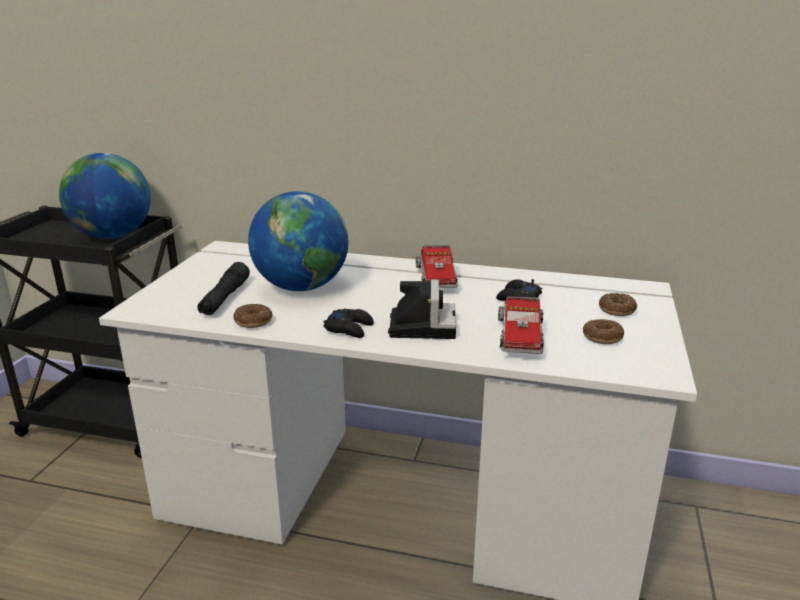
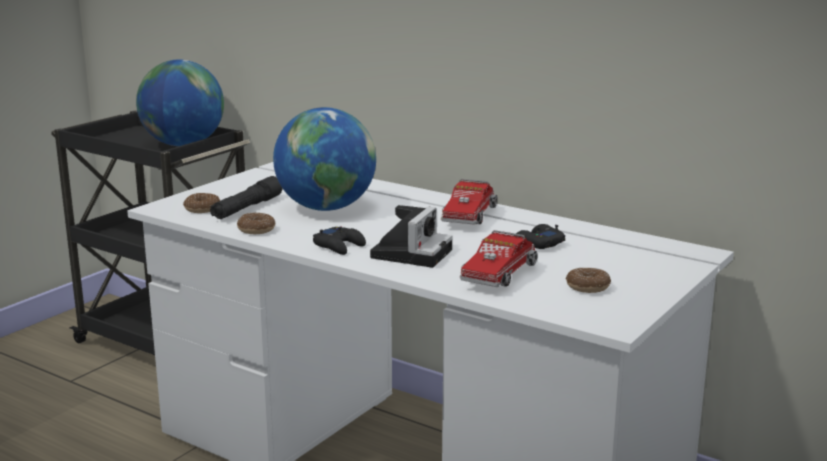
camera: 20 degrees right, 5 degrees down
donut [599,293,637,316] -> donut moved to [183,193,220,213]

